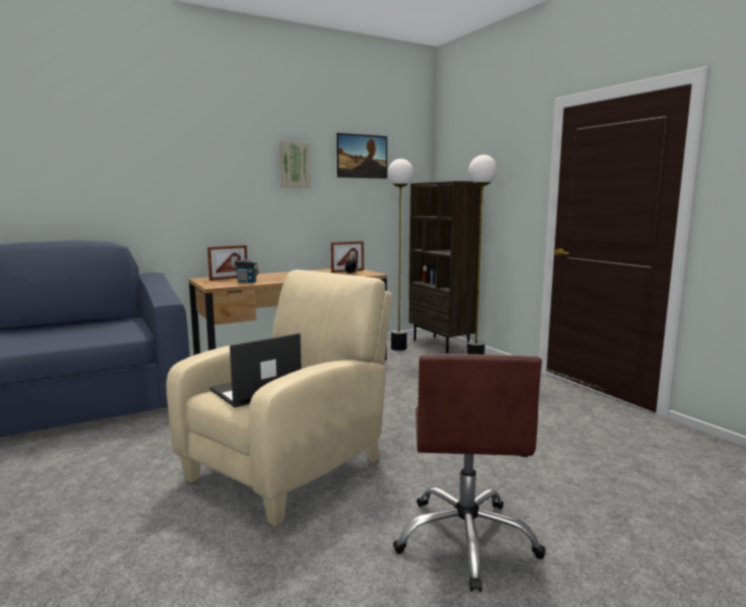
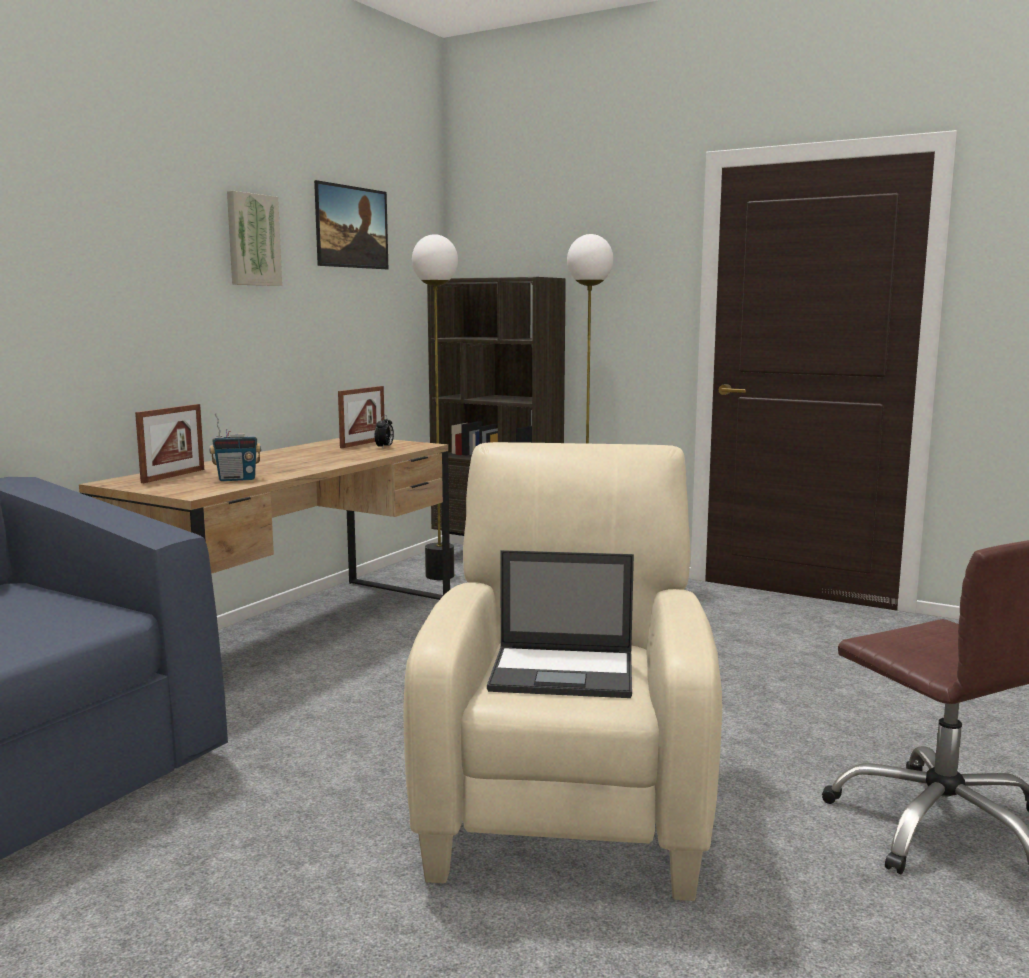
camera: 30 degrees left, 0 degrees up
laptop [210,333,301,408] -> laptop turned 105 degrees counterclockwise [487,550,634,698]

